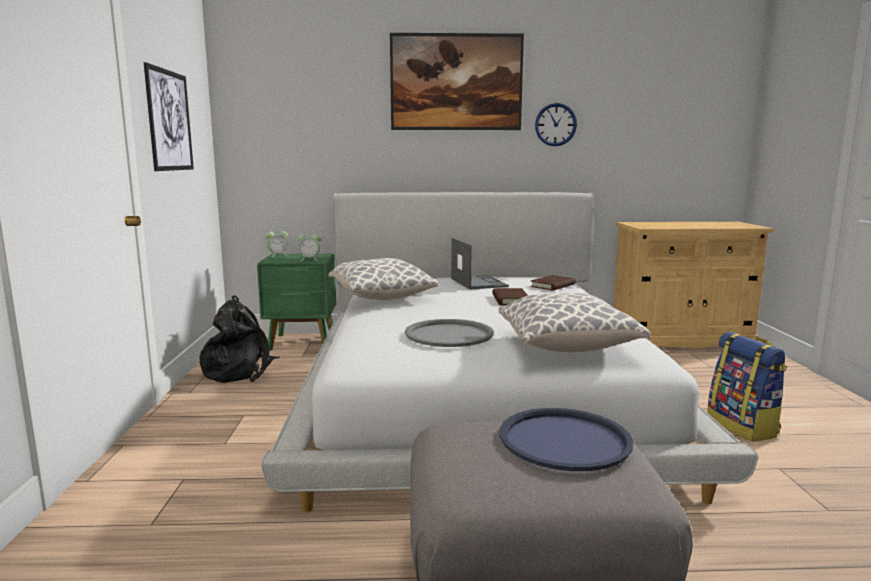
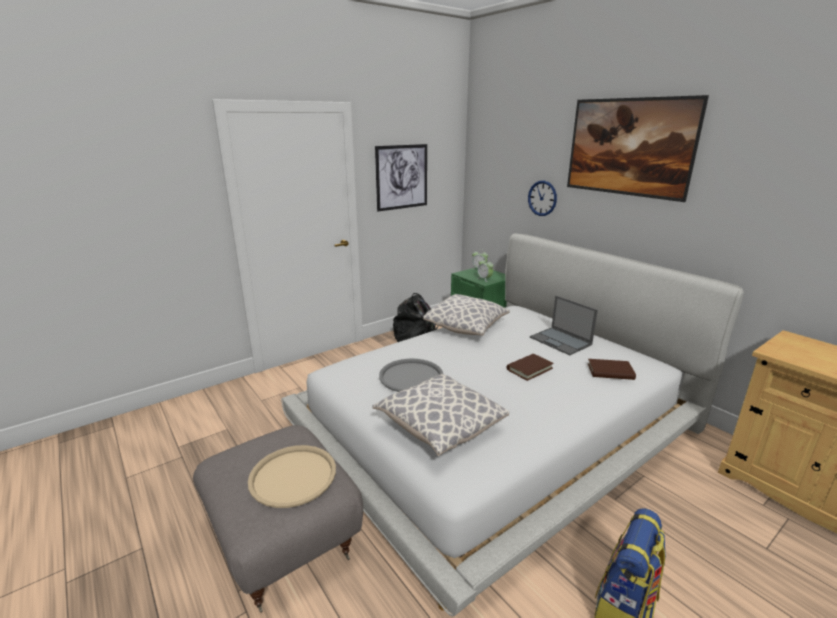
camera: 55 degrees right, 10 degrees up
laptop [451,238,509,290] -> laptop turned 105 degrees clockwise [530,296,598,355]
blue tray [500,408,633,471] -> beige tray [248,445,336,508]
wall clock [535,103,577,146] -> wall clock moved to [528,181,557,216]

